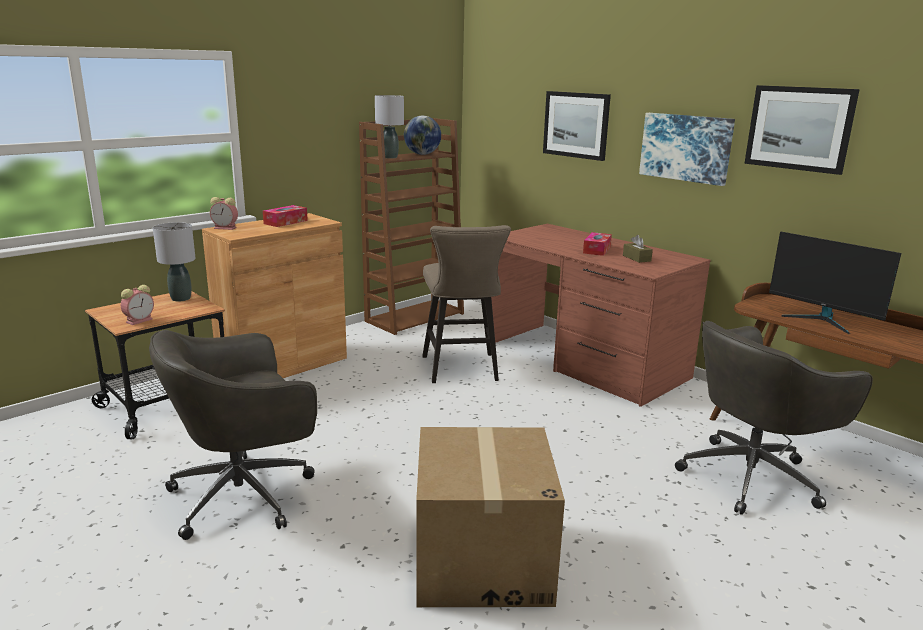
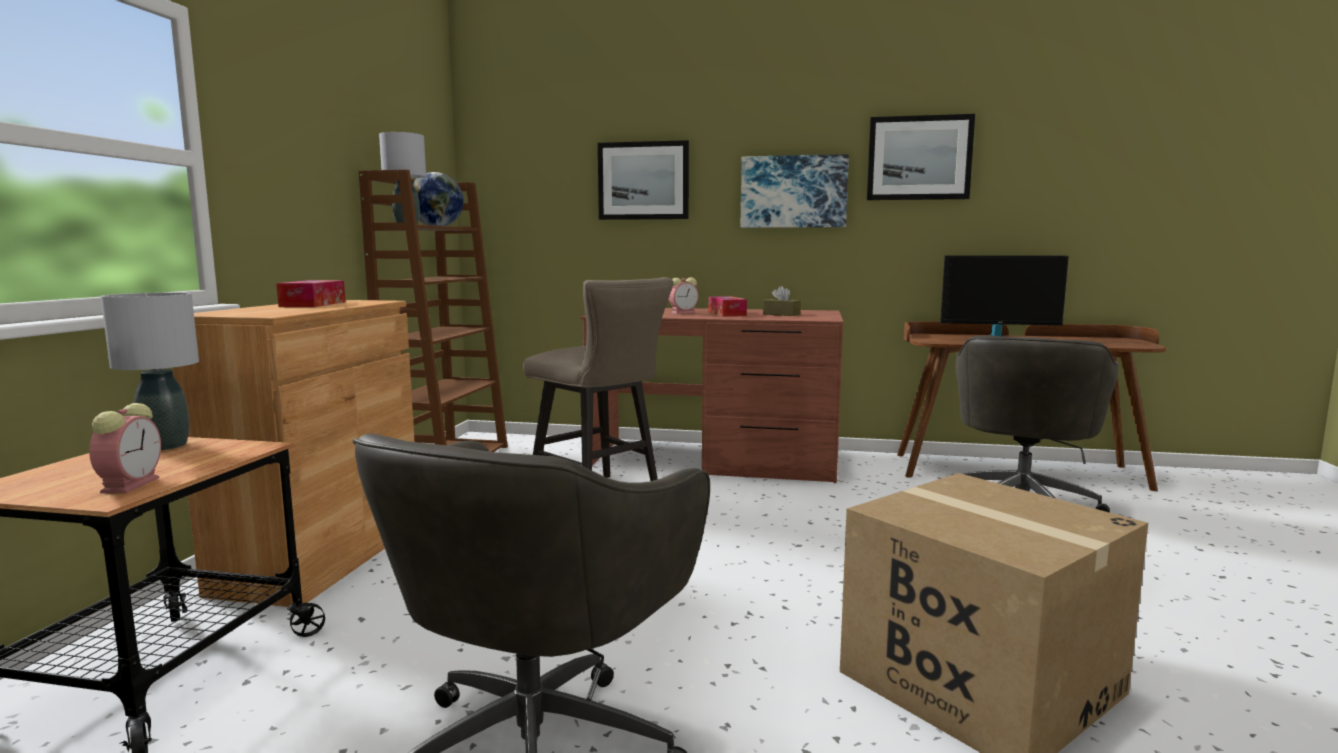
camera: 35 degrees left, 10 degrees down
alarm clock [210,197,238,230] -> alarm clock moved to [669,277,699,314]

